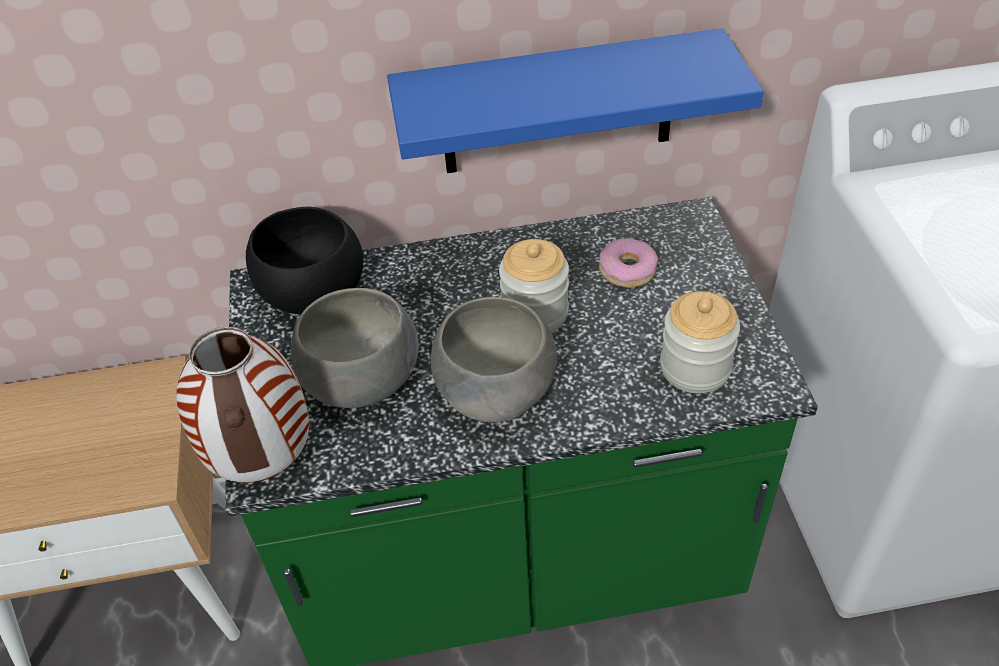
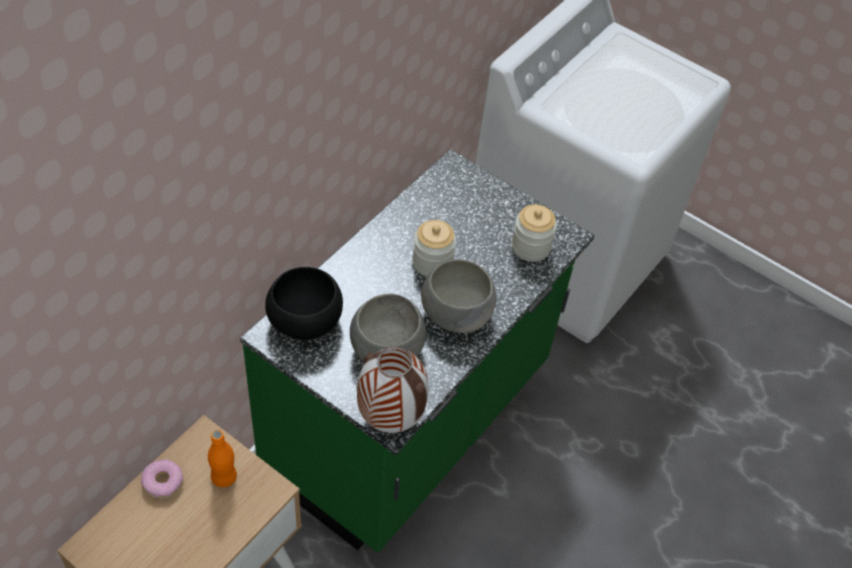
camera: 50 degrees left, 5 degrees up
blue shelf [387,28,764,173] -> none
donut [599,238,658,288] -> donut moved to [141,459,183,499]
none -> orange bottle [208,430,237,487]

